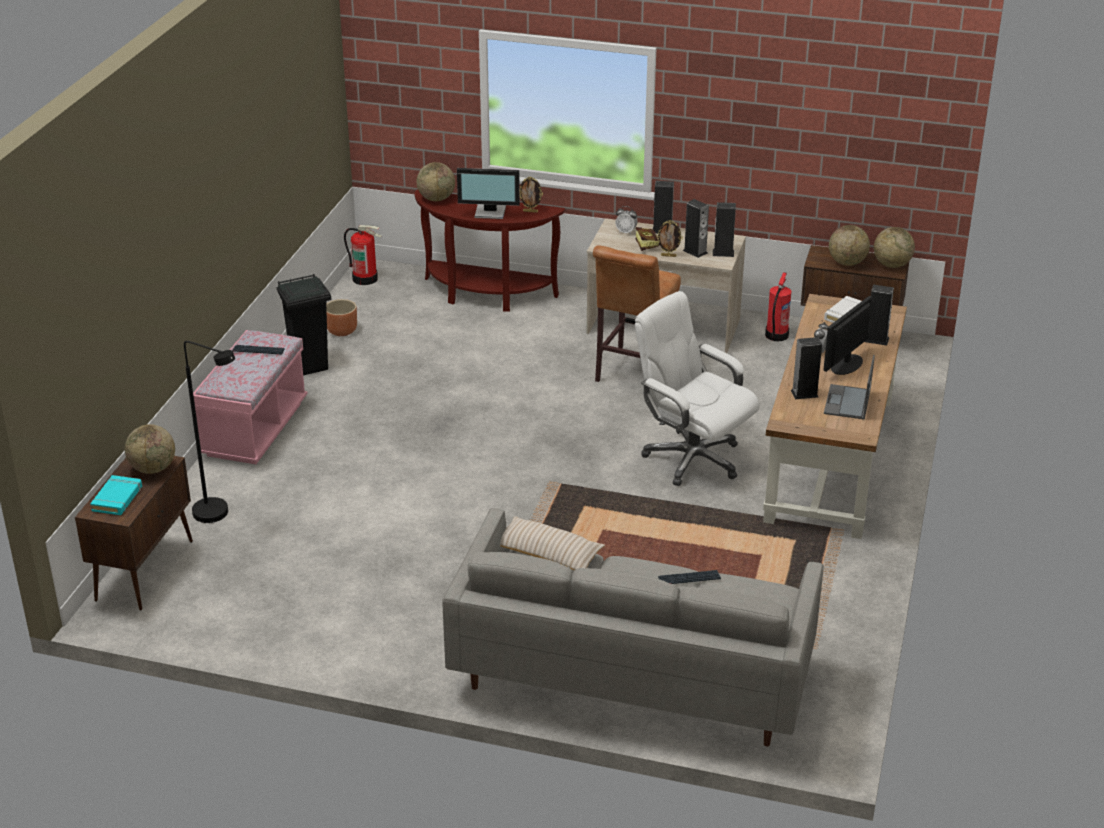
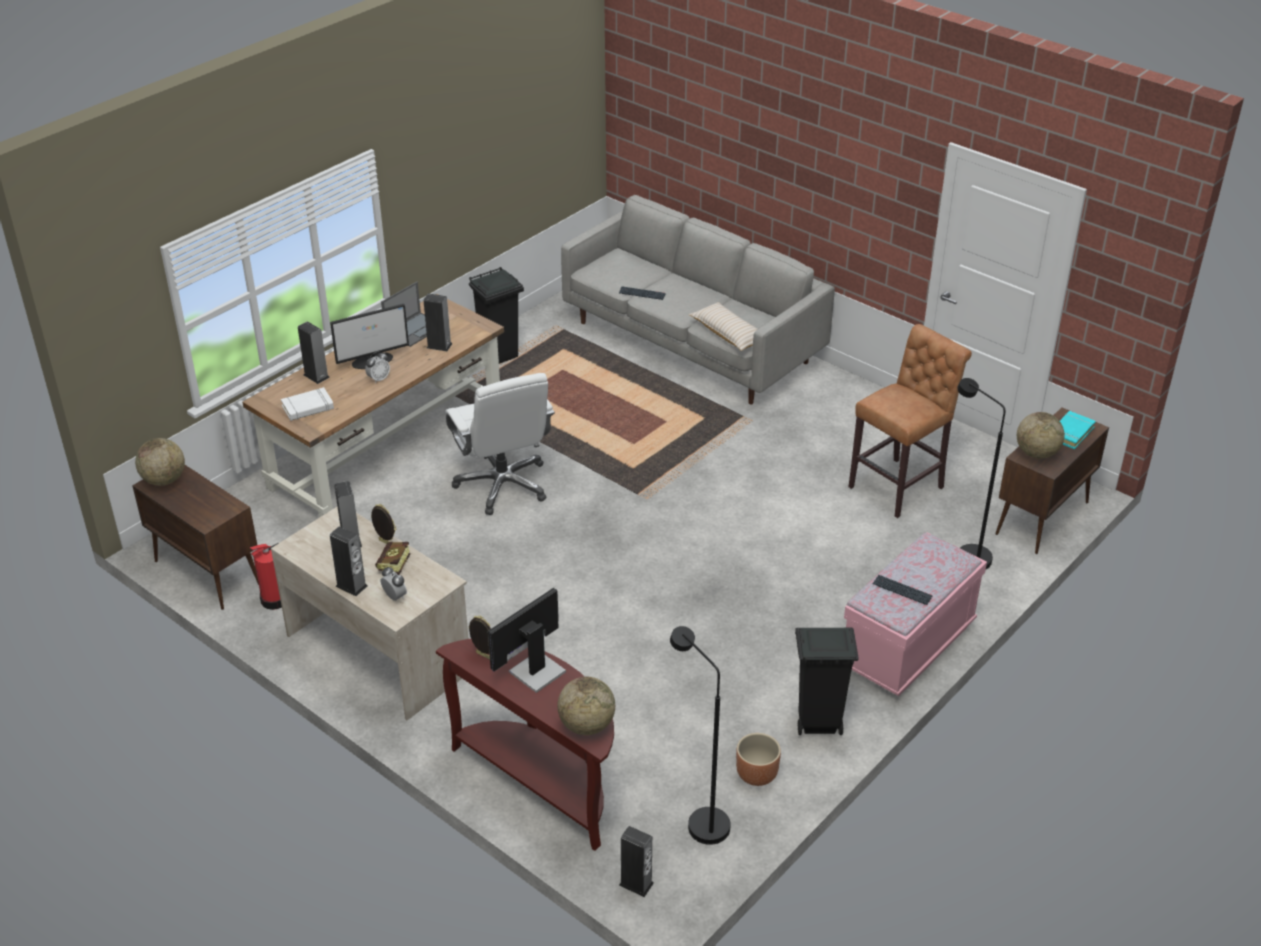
camera: 155 degrees left, 5 degrees up
fire extinguisher [344,225,382,285] -> none
monitor [457,168,520,219] -> monitor turned 75 degrees counterclockwise [488,588,566,693]
brown stool [593,245,681,382] -> brown stool moved to [849,324,972,518]
speaker [713,202,736,257] -> speaker moved to [619,826,654,897]
globe [829,225,870,266] -> none
none -> black trash can [469,267,524,364]
none -> black floor lamp [670,626,731,845]

